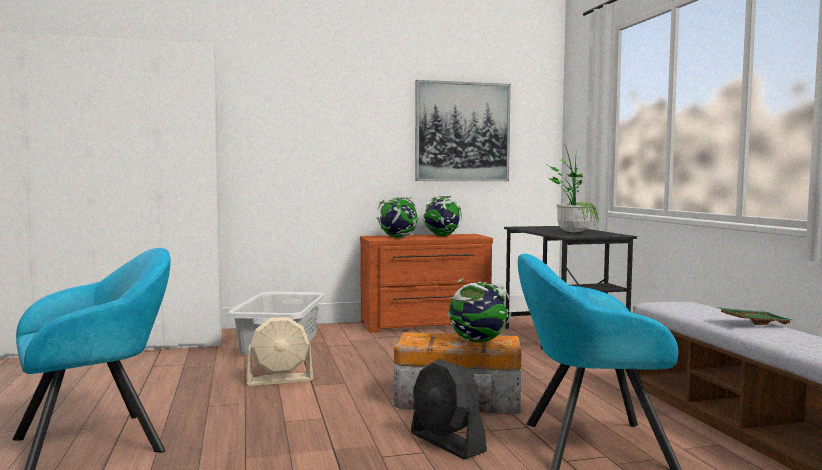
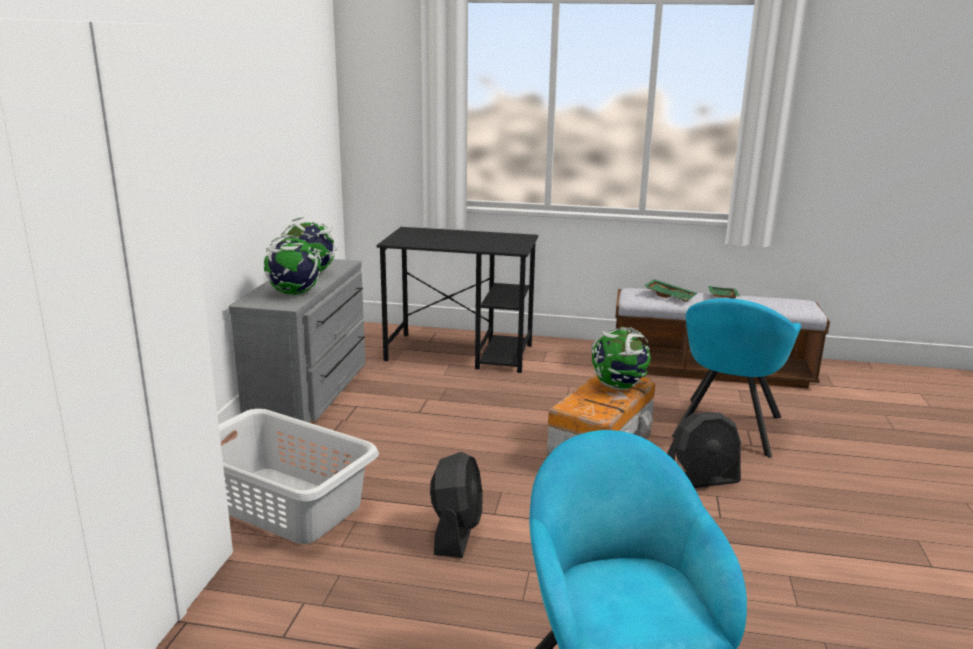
camera: 65 degrees left, 15 degrees up
beige fan [246,317,313,386] -> black fan [430,452,483,558]
brown dresser [360,234,493,333] -> grey dresser [229,259,365,423]
picture [415,80,511,181] -> none
potted plant [548,145,600,232] -> none
none -> green tray [644,279,697,302]

